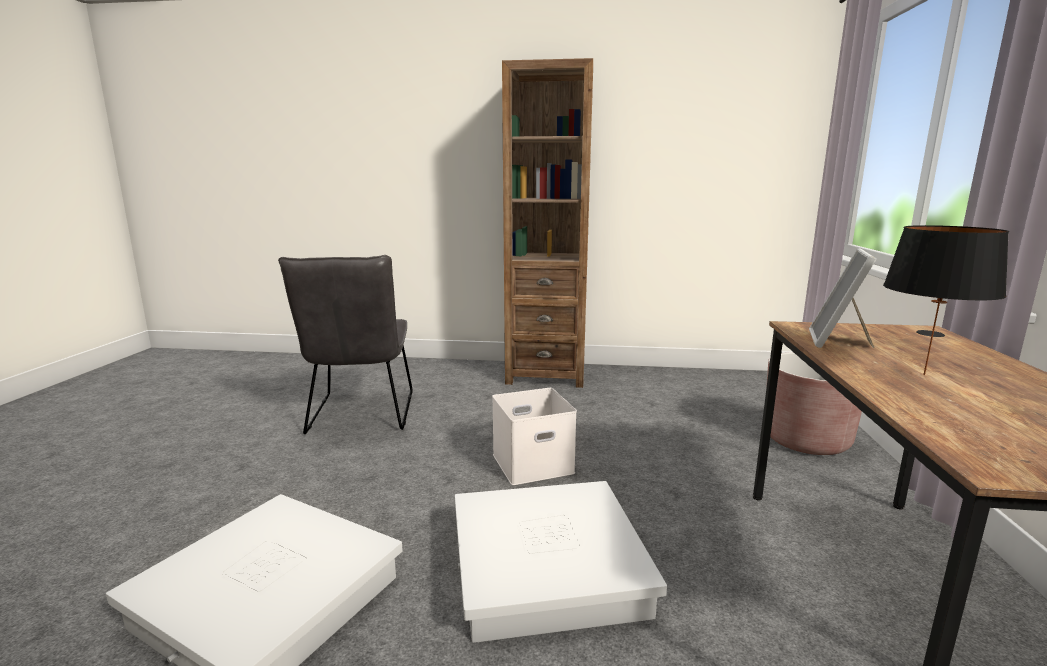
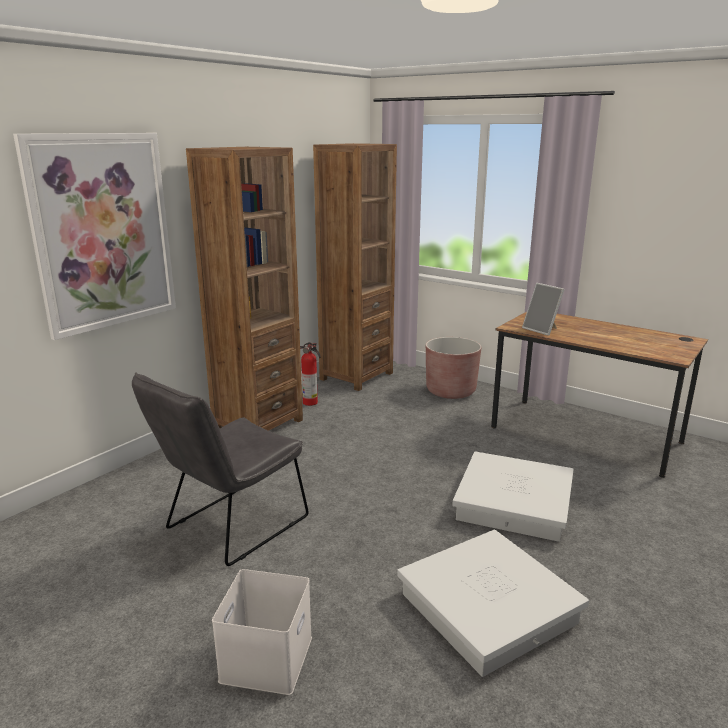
camera: 60 degrees left, 5 degrees up
grey chair [278,255,413,434] -> grey chair turned 105 degrees clockwise [132,372,309,566]
white storage box [492,388,577,485] -> white storage box moved to [212,569,312,695]
black table lamp [883,225,1009,375] -> none
none -> picture [13,133,176,340]
none -> fire extinguisher [300,342,321,406]
none -> brown bookcase [313,143,397,391]

